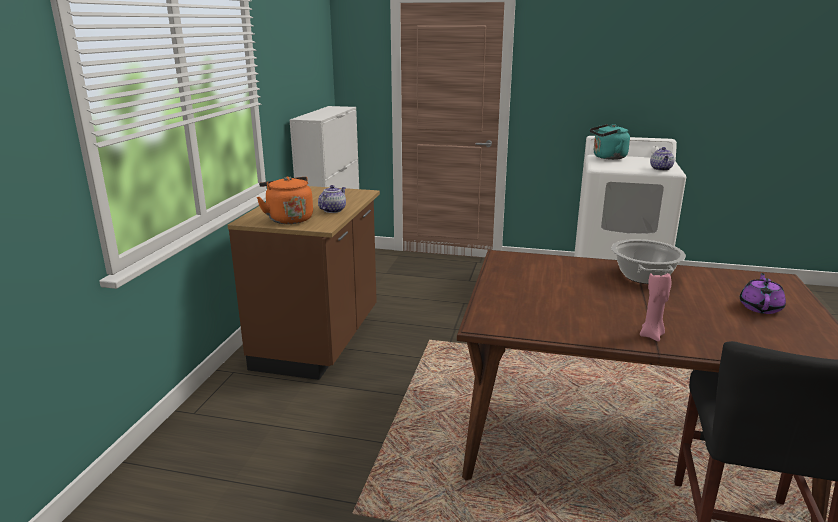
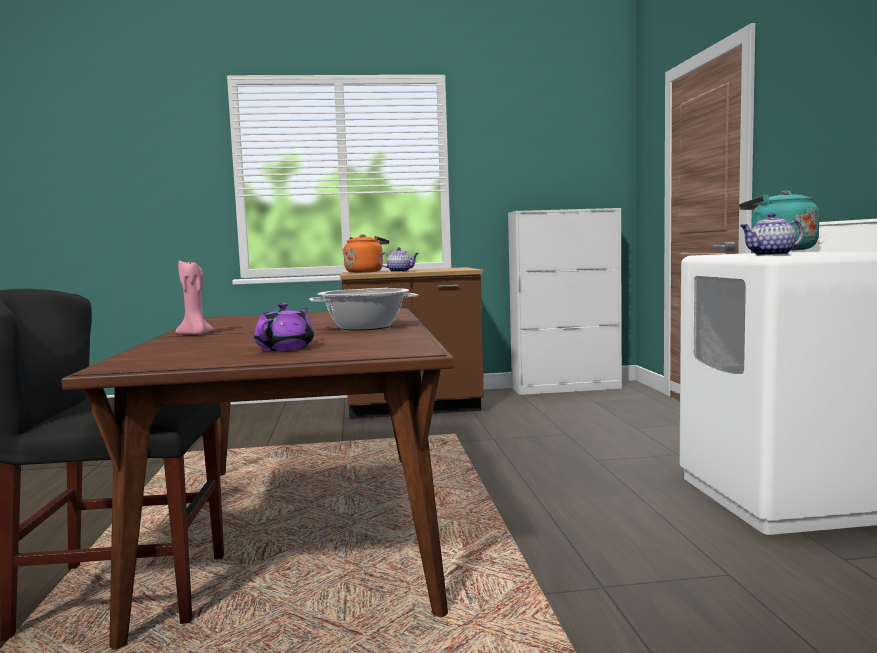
camera: 70 degrees right, 15 degrees down
purple teapot [740,273,786,314] -> purple teapot turned 75 degrees counterclockwise [254,303,314,351]

